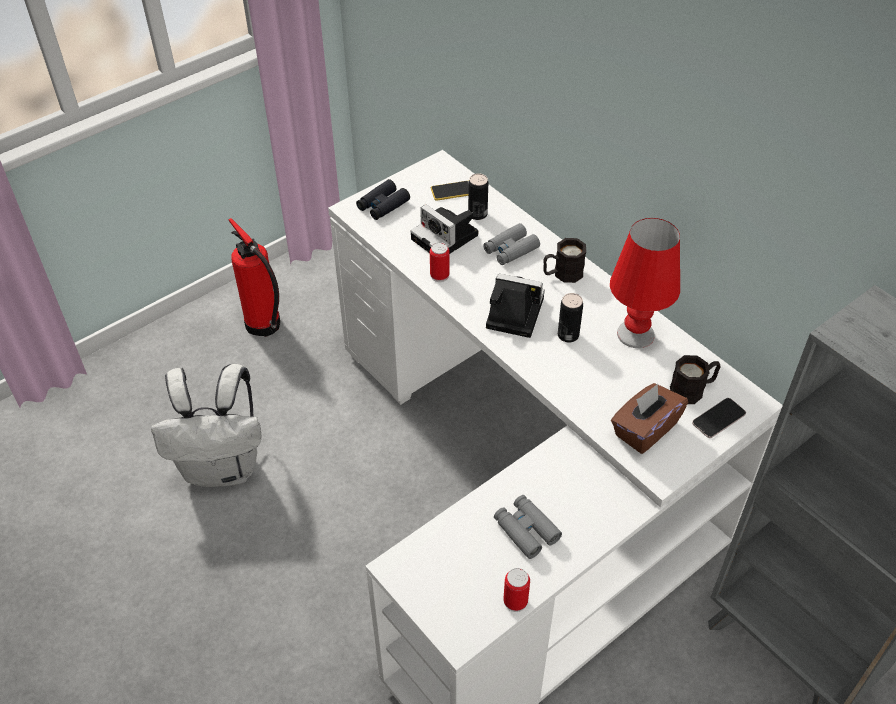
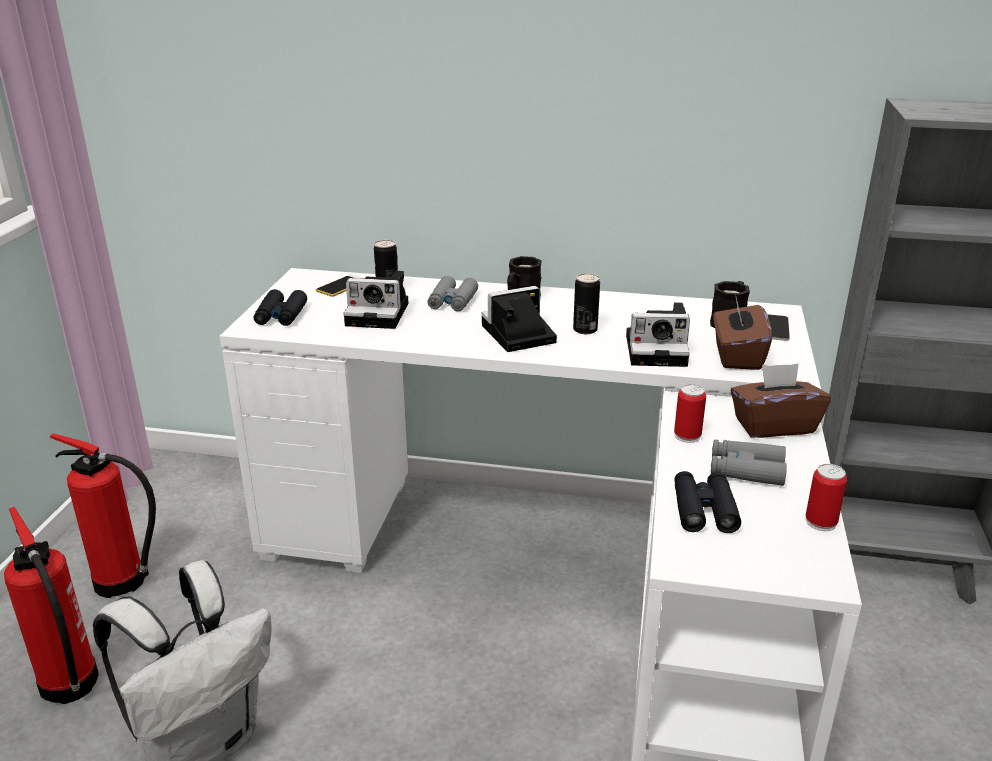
camera: 40 degrees left, 20 degrees down
can [430,242,450,282] -> can moved to [674,384,706,443]
red table lamp [610,218,680,348] -> none
none -> fire extinguisher [4,507,99,704]
none -> camera [626,302,690,367]
none -> black binoculars [674,471,741,533]
none -> brown tissue box [731,364,831,438]

